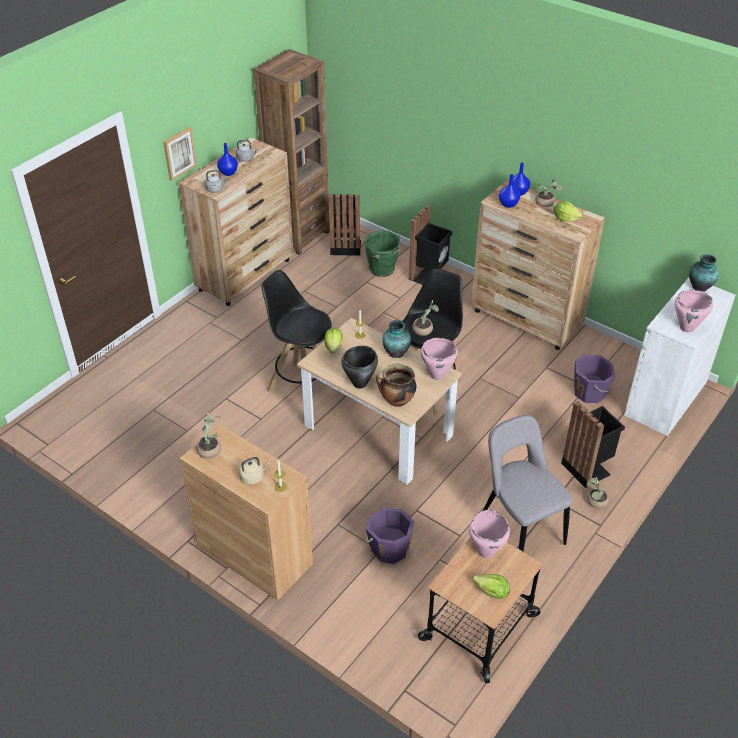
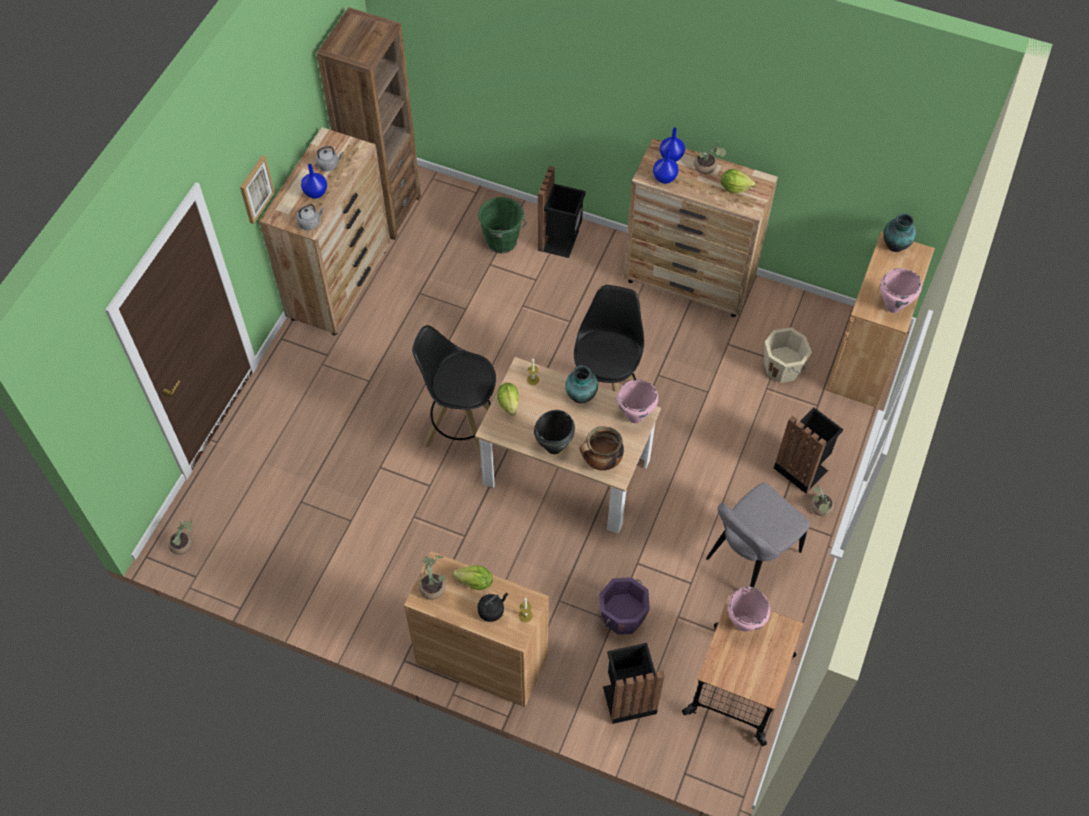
camera: 15 degrees left, 15 degrees up
beige kettle [239,457,269,484] -> black kettle [477,593,508,622]
black trash can [329,194,361,256] -> black trash can moved to [603,643,664,724]
potted plant [412,300,439,336] -> potted plant moved to [168,520,192,555]
lettuce [473,574,510,599] -> lettuce moved to [453,565,493,590]
grey chair [483,415,573,551] -> grey chair turned 90 degrees counterclockwise [706,483,810,588]
purple bucket [574,354,616,403] -> beige bucket [764,327,812,383]
white cabinet [624,278,736,436] -> brown cabinet [826,232,935,407]

